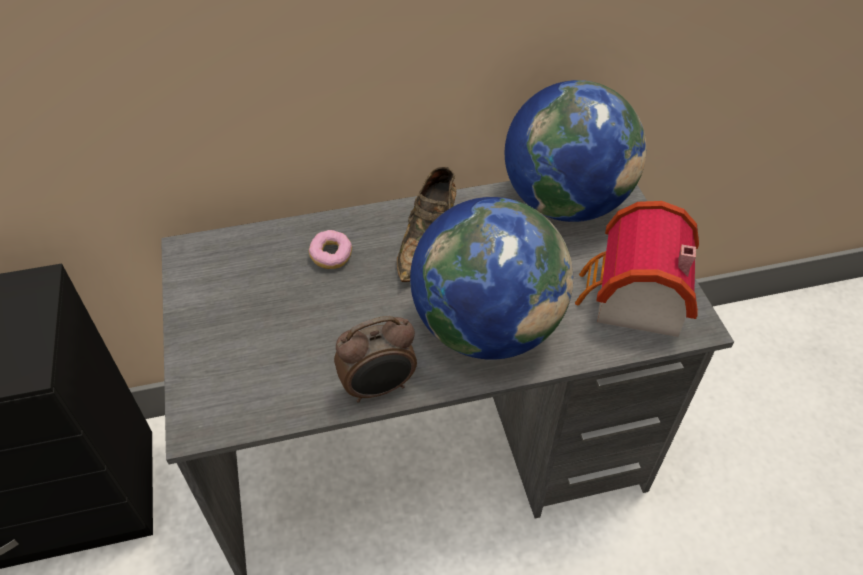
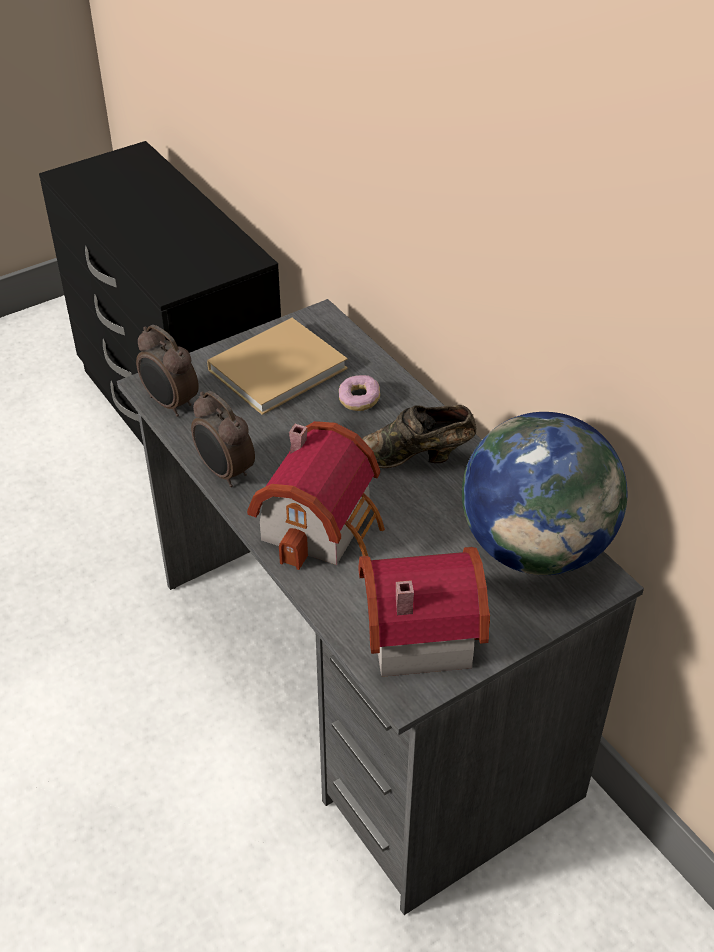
camera: 70 degrees right, 5 degrees down
globe [410,197,573,360] -> toy house [247,421,385,570]
none -> alarm clock [136,325,199,417]
none -> beige book [207,318,348,415]

